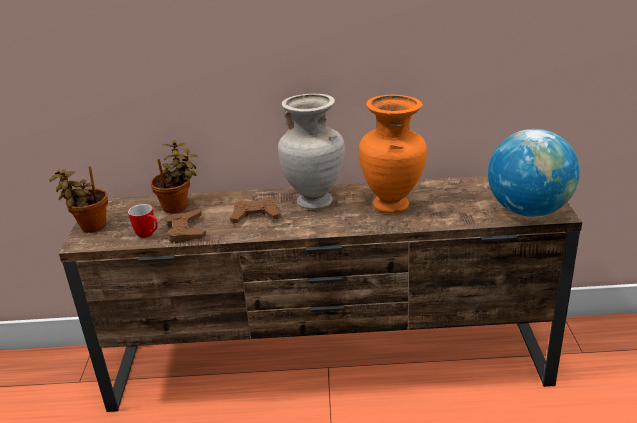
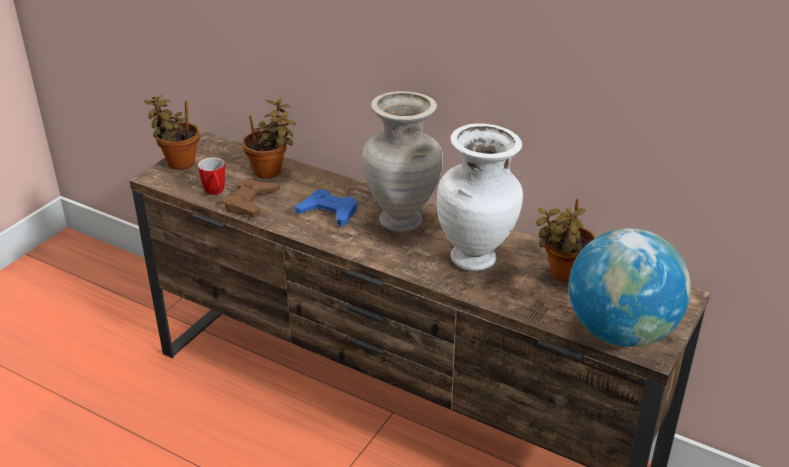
camera: 30 degrees right, 5 degrees up
brown game controller [230,198,281,224] -> blue game controller [295,189,357,226]
orange vase [359,95,427,213] -> white vase [437,123,523,271]
none -> potted plant [536,198,596,283]

